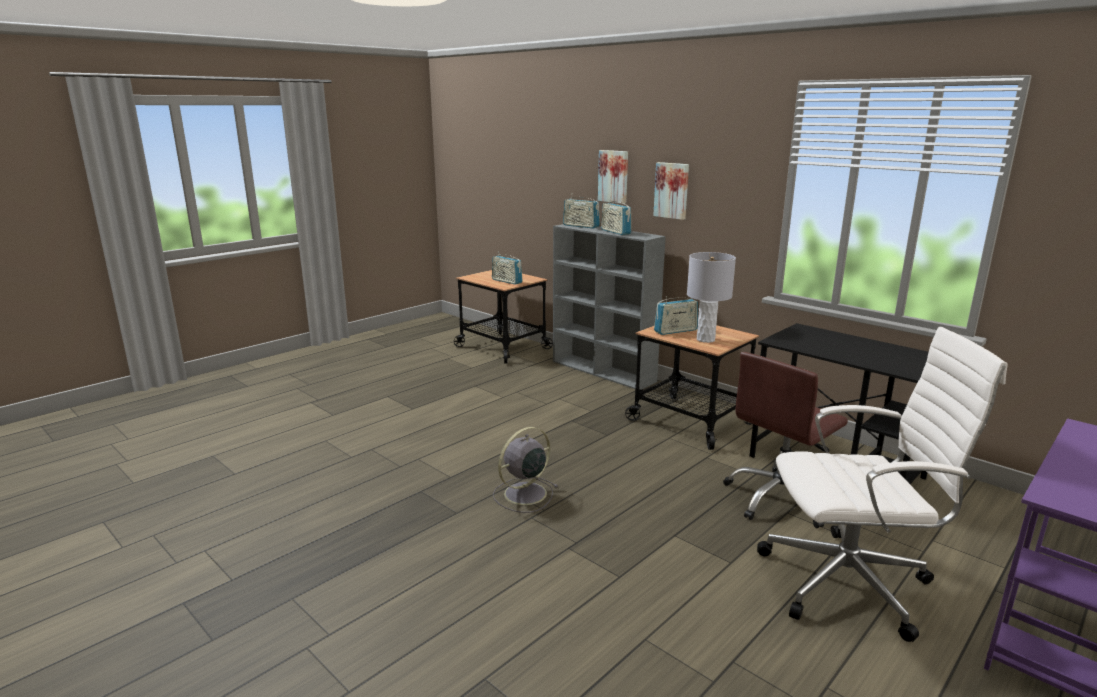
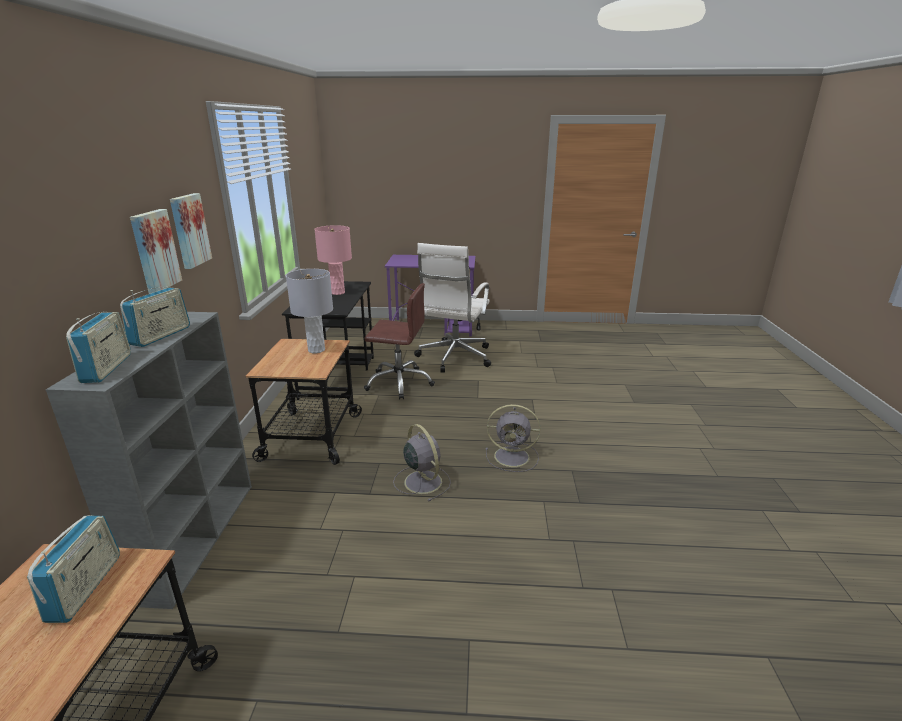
camera: 130 degrees left, 5 degrees up
picture [598,150,628,204] -> picture moved to [170,193,212,269]
radio [654,296,698,335] -> none
white office chair [757,327,1008,642] -> white office chair turned 120 degrees counterclockwise [414,243,491,373]
none -> pink table lamp [314,225,352,295]
none -> grey fan [393,424,451,501]

